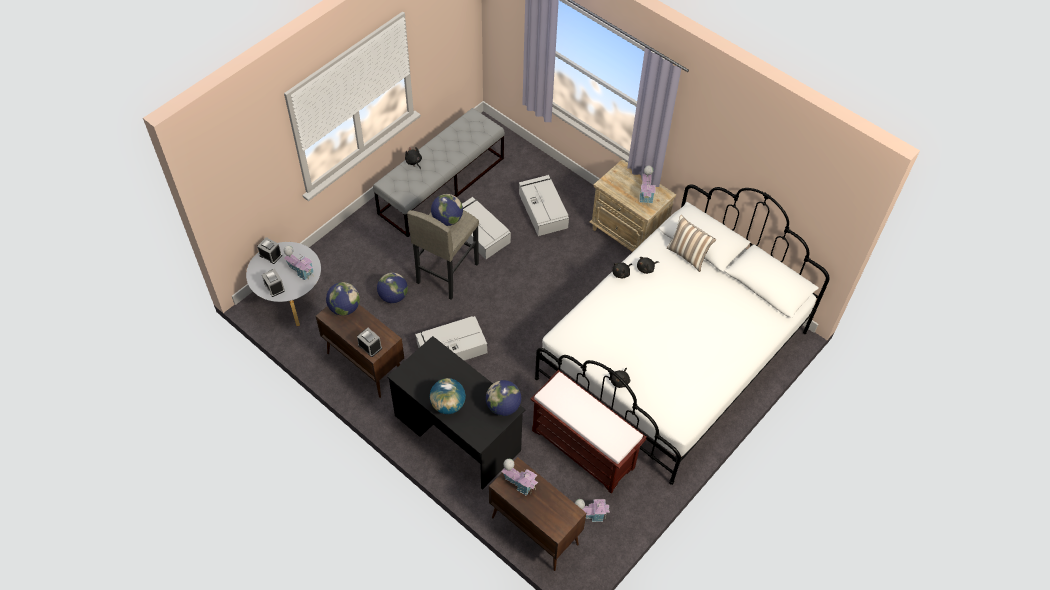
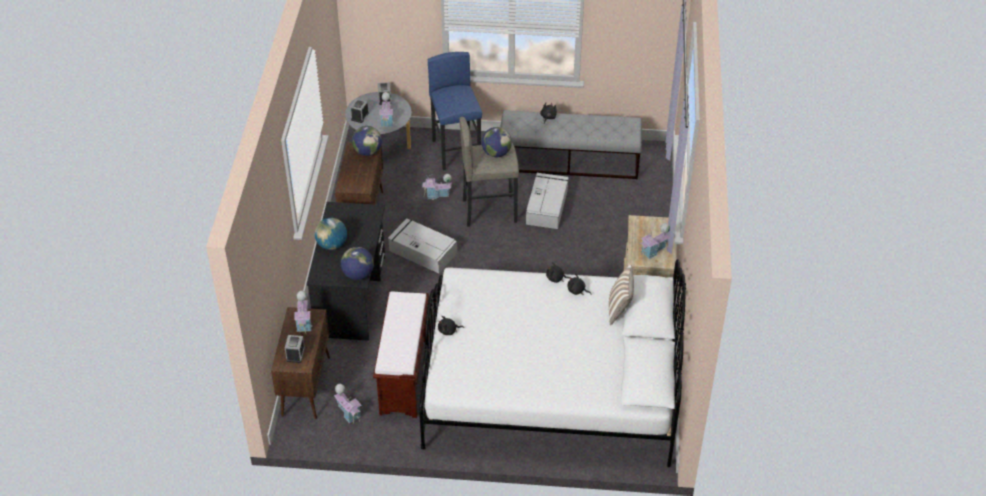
camera: 55 degrees right, 10 degrees down
alarm clock [357,328,382,357] -> alarm clock moved to [285,335,305,363]
globe [377,273,408,303] -> toy house [422,174,452,200]
grey storage box [519,175,569,236] -> none
none -> blue stool [428,52,482,171]

